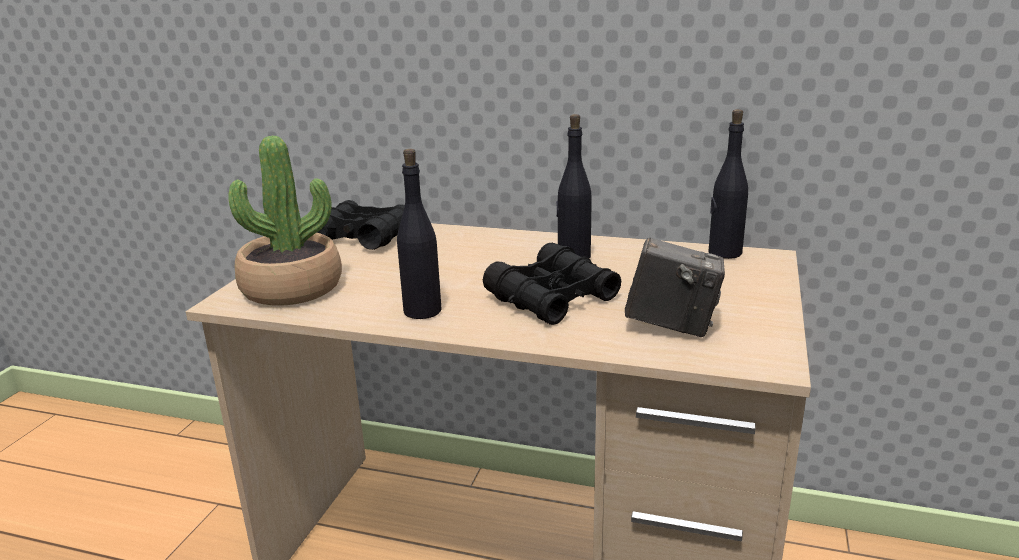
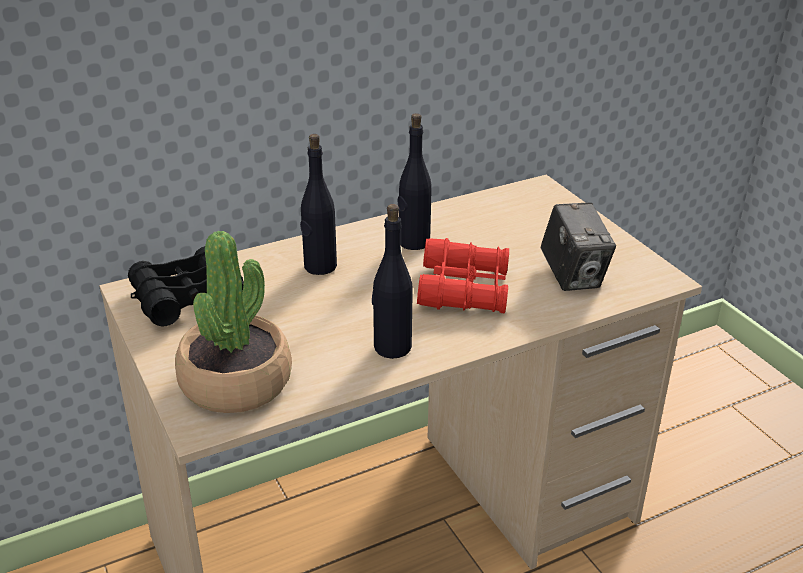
camera: 45 degrees left, 10 degrees up
black binoculars [483,243,621,325] -> red binoculars [417,238,509,313]
camera [625,237,725,337] -> camera turned 105 degrees clockwise [540,203,616,291]
black bottle [708,109,748,259] -> black bottle moved to [300,134,337,275]

